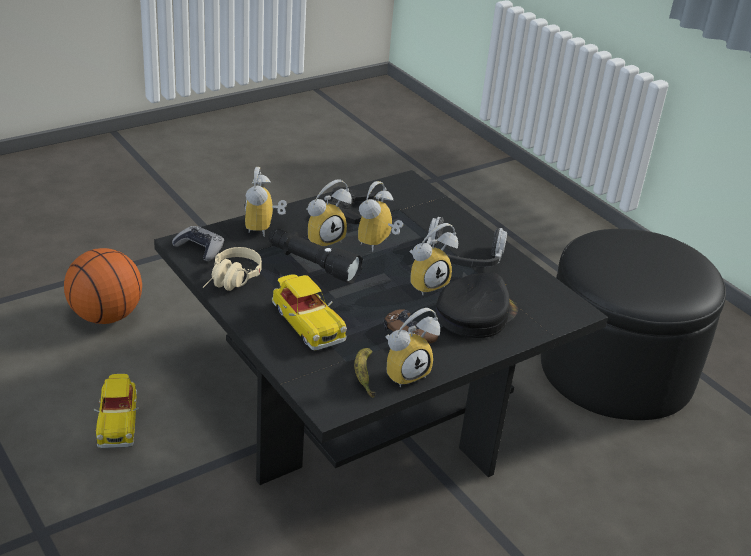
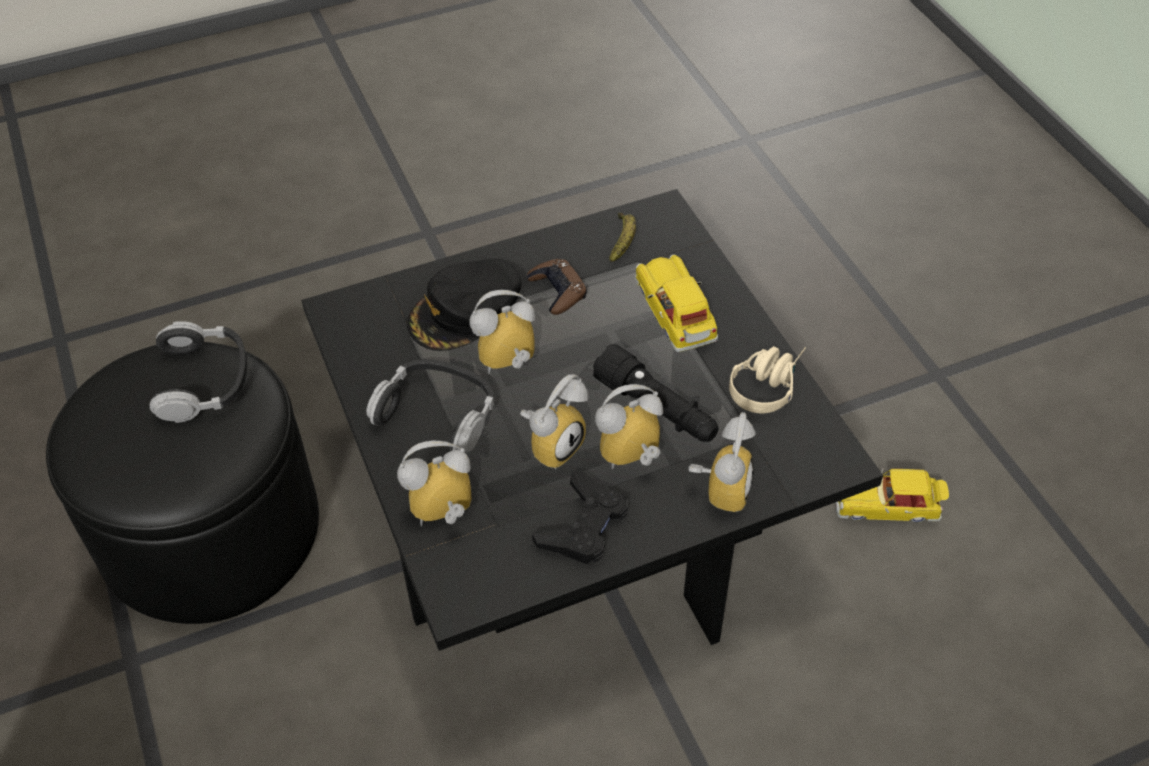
camera: 165 degrees left, 15 degrees up
basketball [64,248,142,324] -> none
toy car [94,374,139,448] -> toy car turned 90 degrees counterclockwise [835,469,949,523]
grey game controller [172,226,225,261] -> none
alarm clock [386,308,440,387] -> alarm clock moved to [397,441,471,526]
none -> headphones [150,321,247,423]

